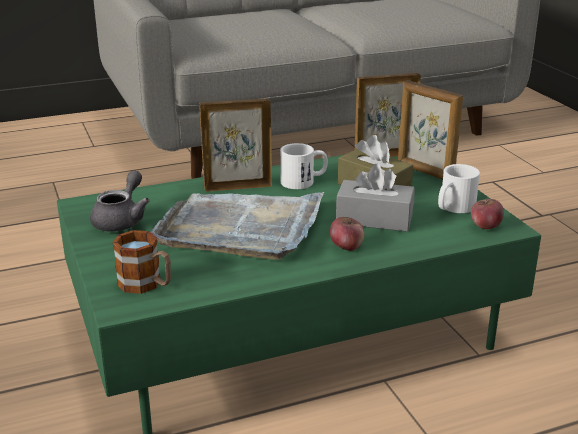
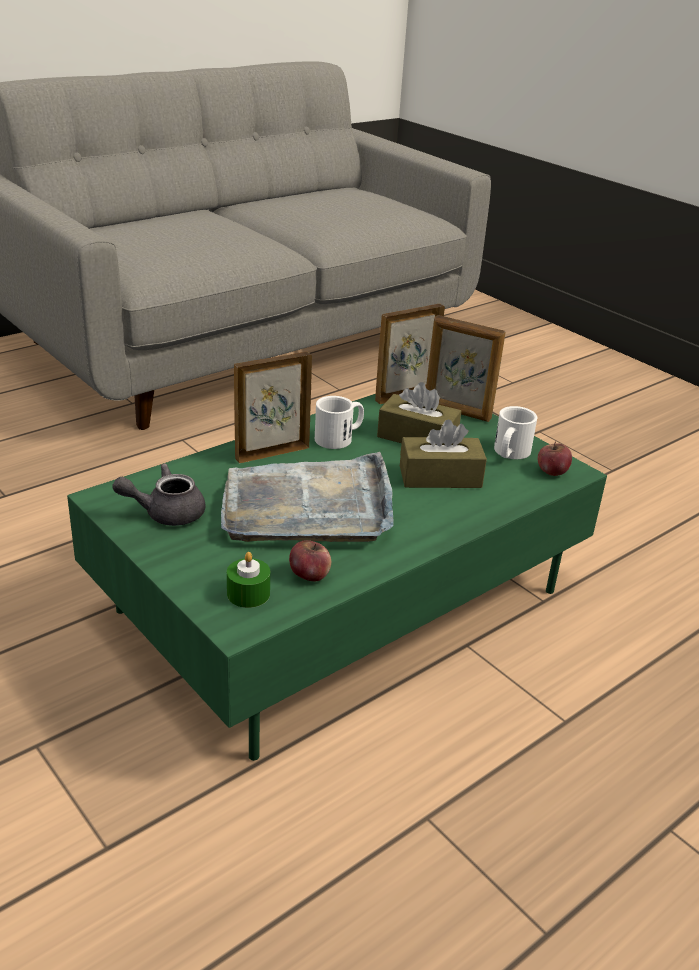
camera: 20 degrees left, 5 degrees up
grey teapot [90,170,150,232] -> grey teapot turned 105 degrees counterclockwise [112,463,205,526]
mug [113,230,171,294] -> green candle [227,552,270,608]
apple [330,217,364,251] -> apple moved to [289,540,331,581]
grey tissue box [336,164,415,232] -> brown tissue box [400,419,487,488]

